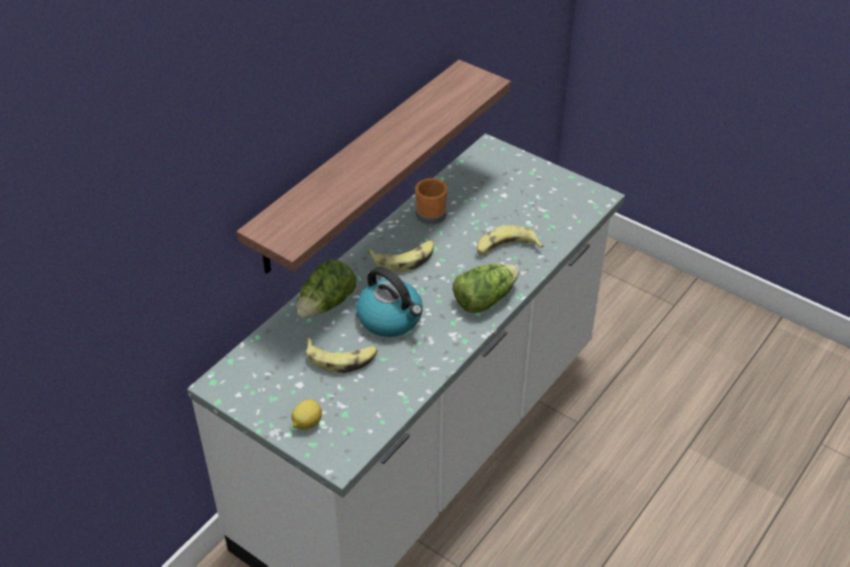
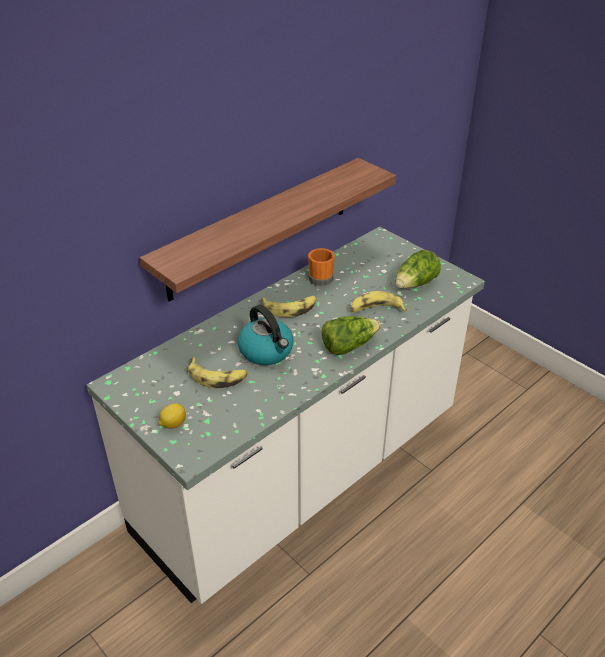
camera: 10 degrees right, 5 degrees down
lettuce [297,260,356,318] -> lettuce moved to [396,250,441,288]

